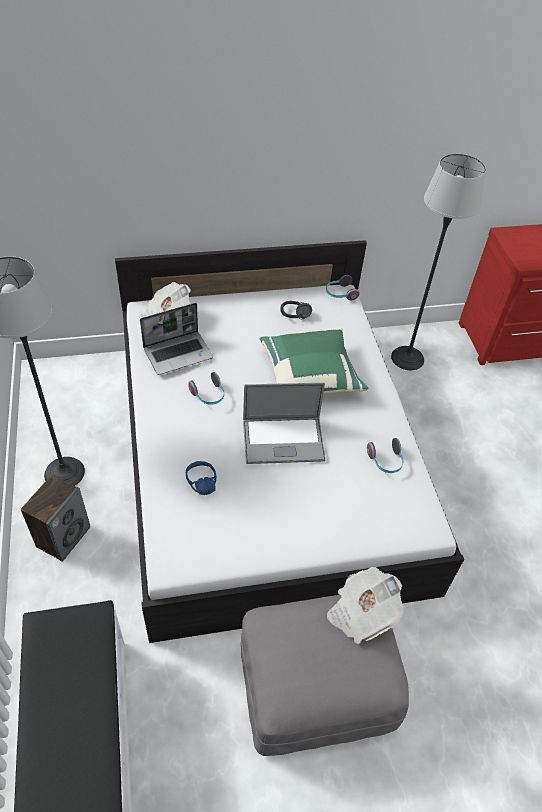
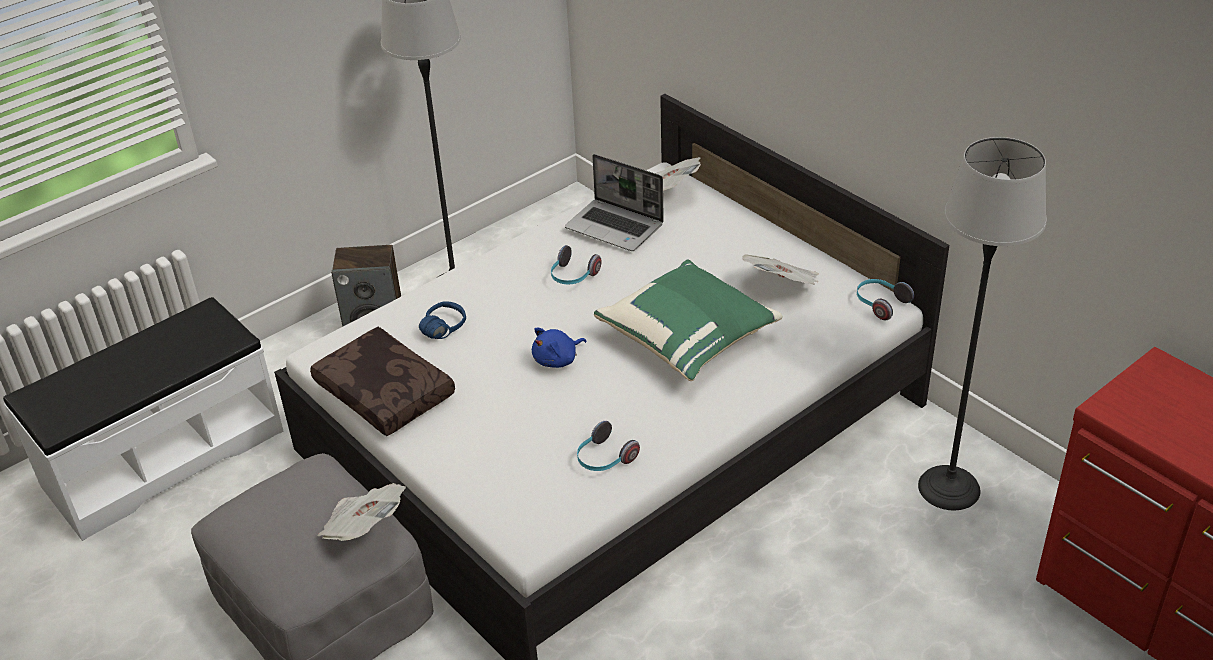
camera: 65 degrees right, 10 degrees down
laptop [243,383,326,464] -> blue plush toy [532,328,586,368]
black headphones [280,301,312,320] -> newspaper [742,255,819,285]
none -> brown pillow [310,327,455,436]

